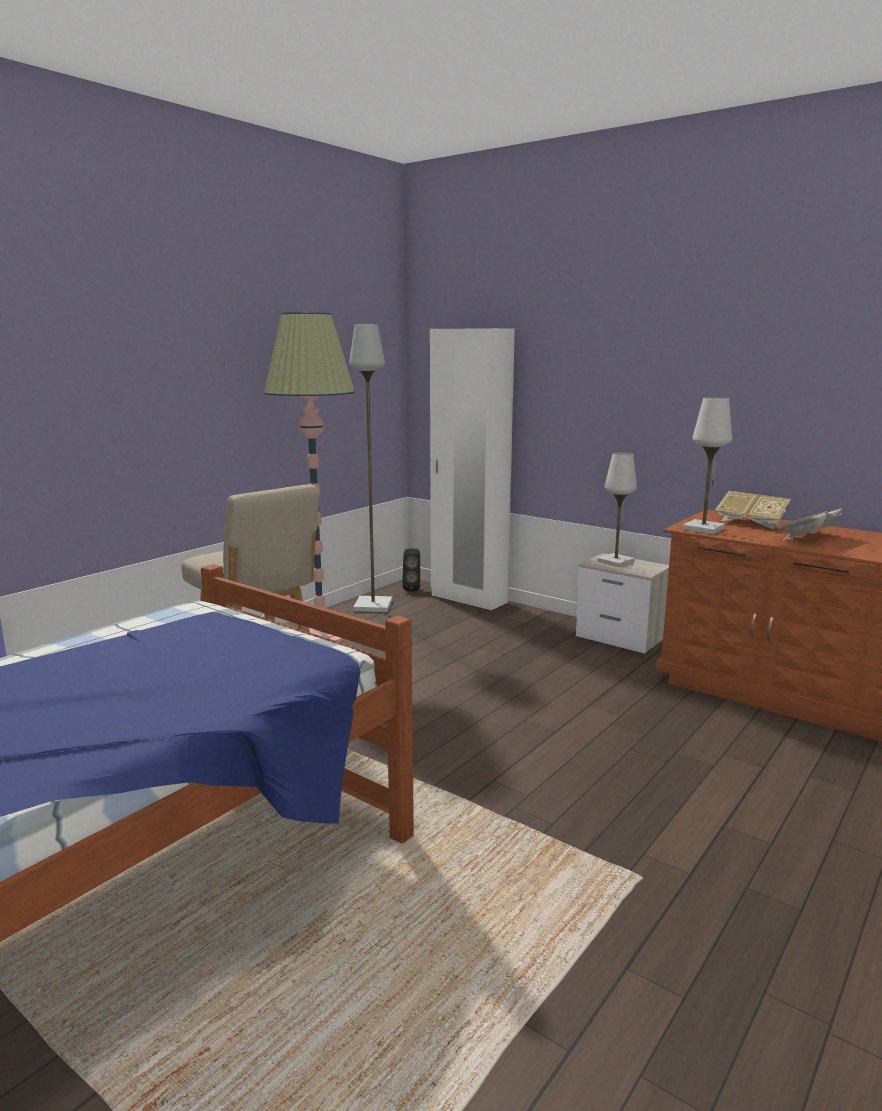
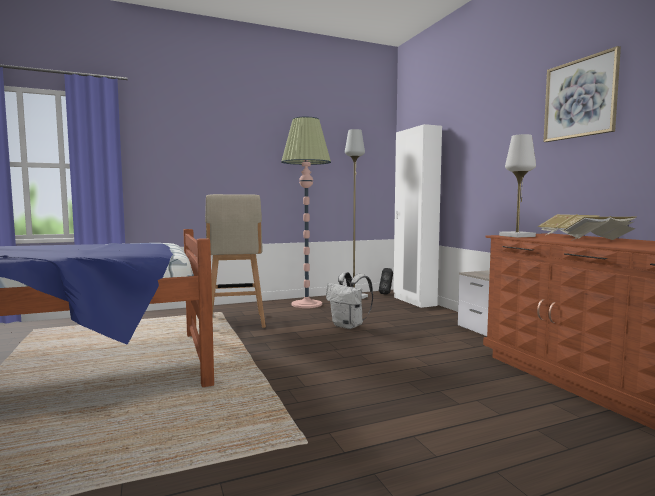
camera: 30 degrees right, 10 degrees down
white table lamp [597,453,637,567] -> none
none -> white backpack [326,272,373,329]
none -> picture [543,46,621,142]

